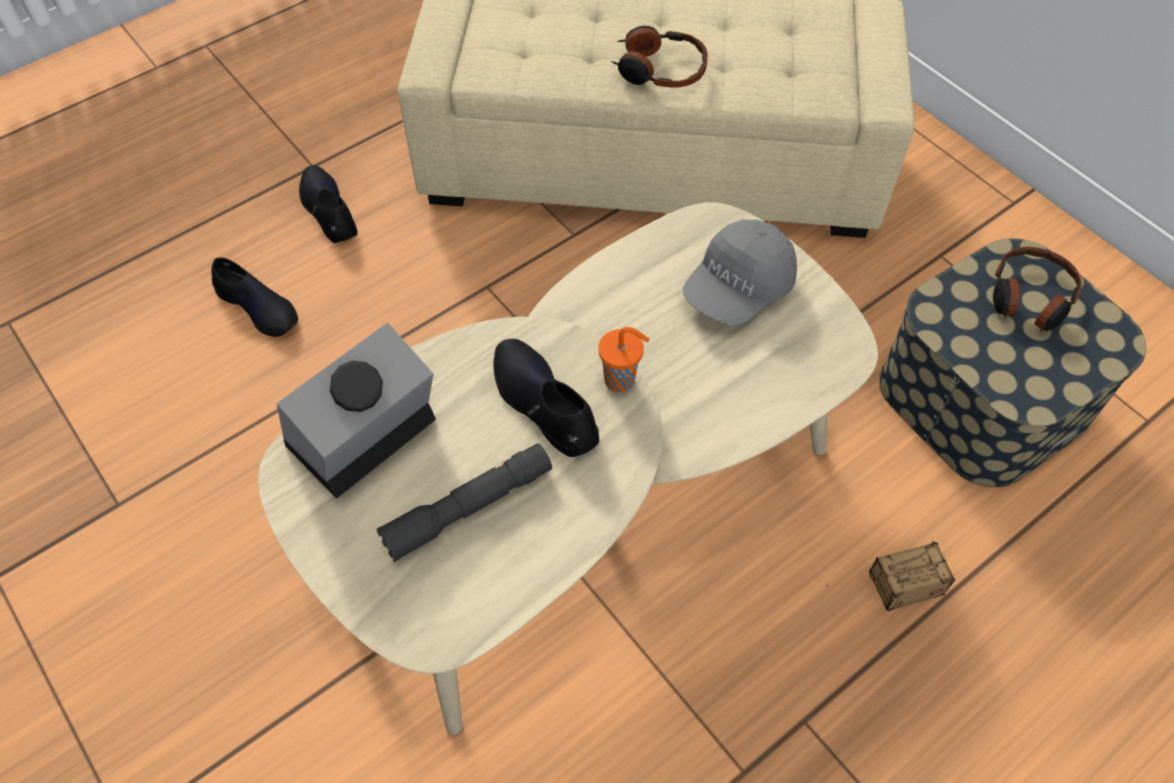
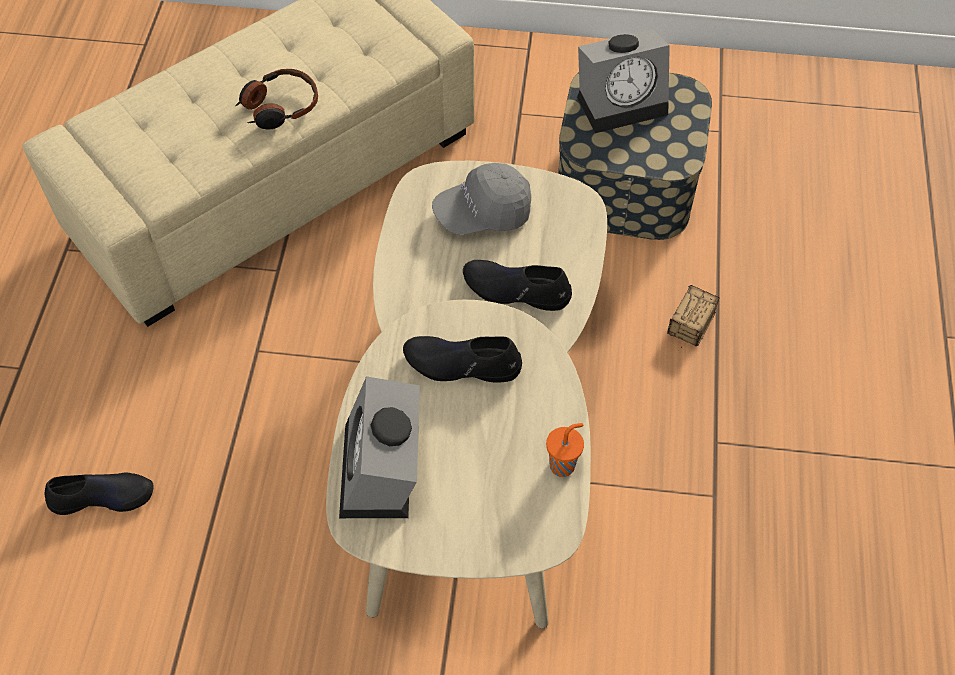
camera: 45 degrees left, 0 degrees up
black shoe [299,165,358,243] -> black shoe moved to [463,260,572,311]
grey flashlight [376,443,552,562] -> none
orange cup [598,327,649,392] -> orange cup moved to [546,423,584,477]
grey cap [683,219,797,325] -> grey cap turned 75 degrees clockwise [432,163,531,235]
headphones [993,247,1082,332] -> alarm clock [577,29,670,133]

